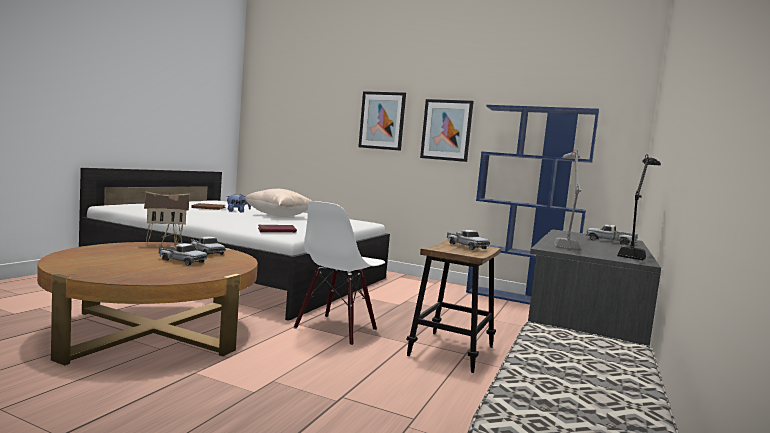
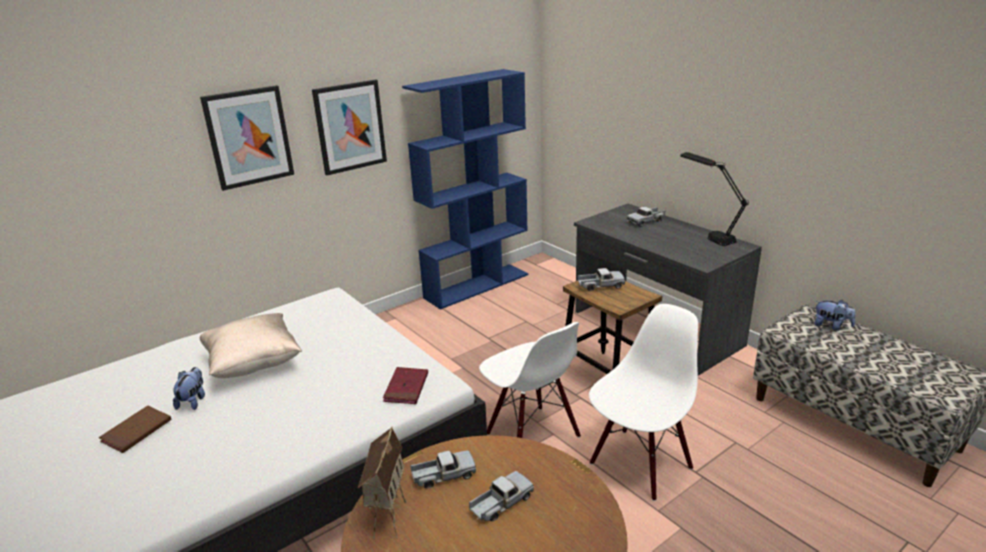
camera: 60 degrees left, 20 degrees up
grey table lamp [554,150,582,251] -> none
none -> white chair [589,304,698,501]
none -> plush toy [814,300,856,331]

